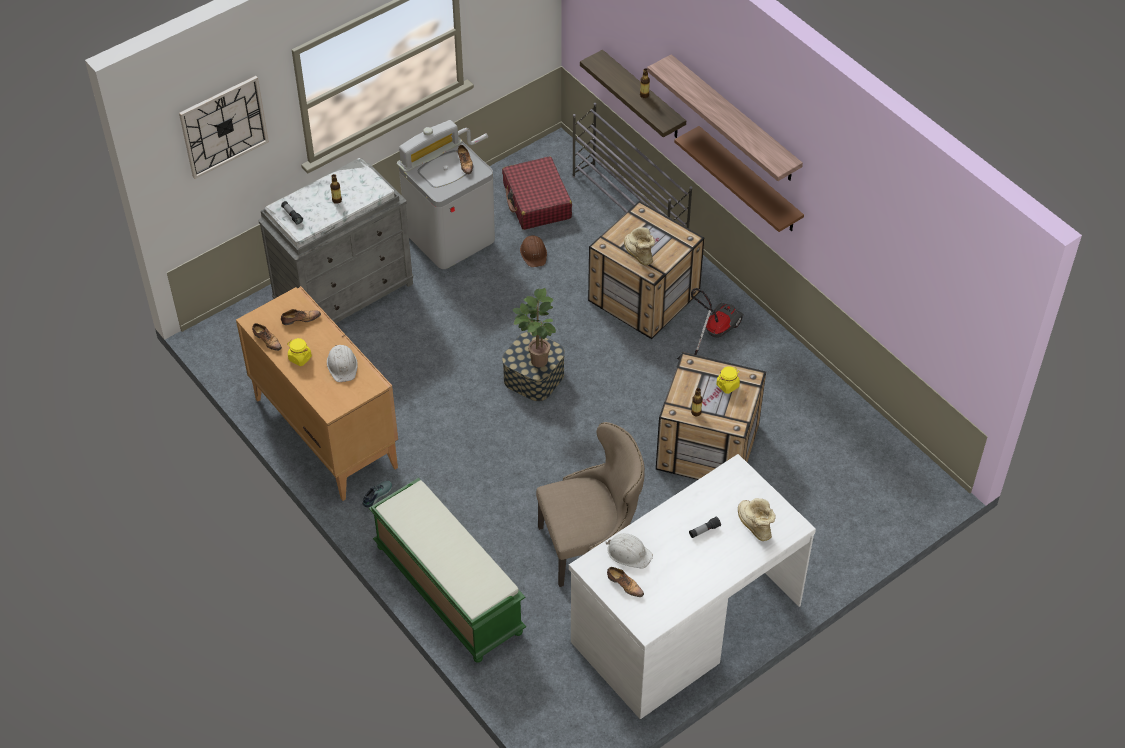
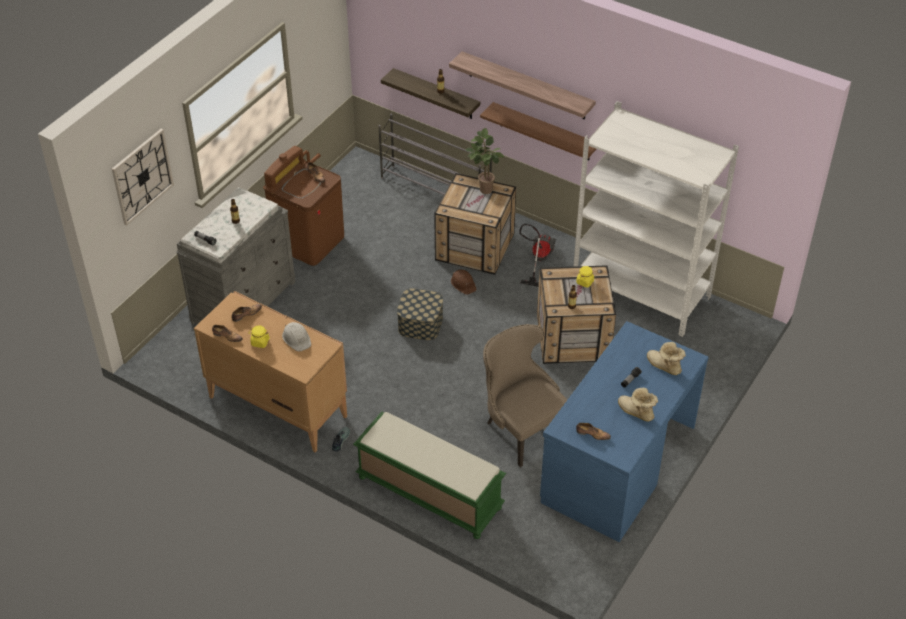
camera: 20 degrees left, 5 degrees down
grey washing machine [397,120,495,269] -> brown washing machine [263,146,344,266]
red suitcase [502,156,572,230] -> none
potted plant [513,288,556,367] -> potted plant moved to [466,128,504,194]
brown hard hat [520,235,547,267] -> brown hard hat moved to [451,270,477,295]
beige chair [536,422,645,587] -> beige chair turned 90 degrees counterclockwise [483,324,568,467]
white desk [569,454,816,719] -> blue desk [540,321,709,542]
white hard hat [606,533,653,569] -> none
boot [624,227,655,265] -> boot moved to [618,387,658,422]
none -> white bookcase [573,101,739,337]

